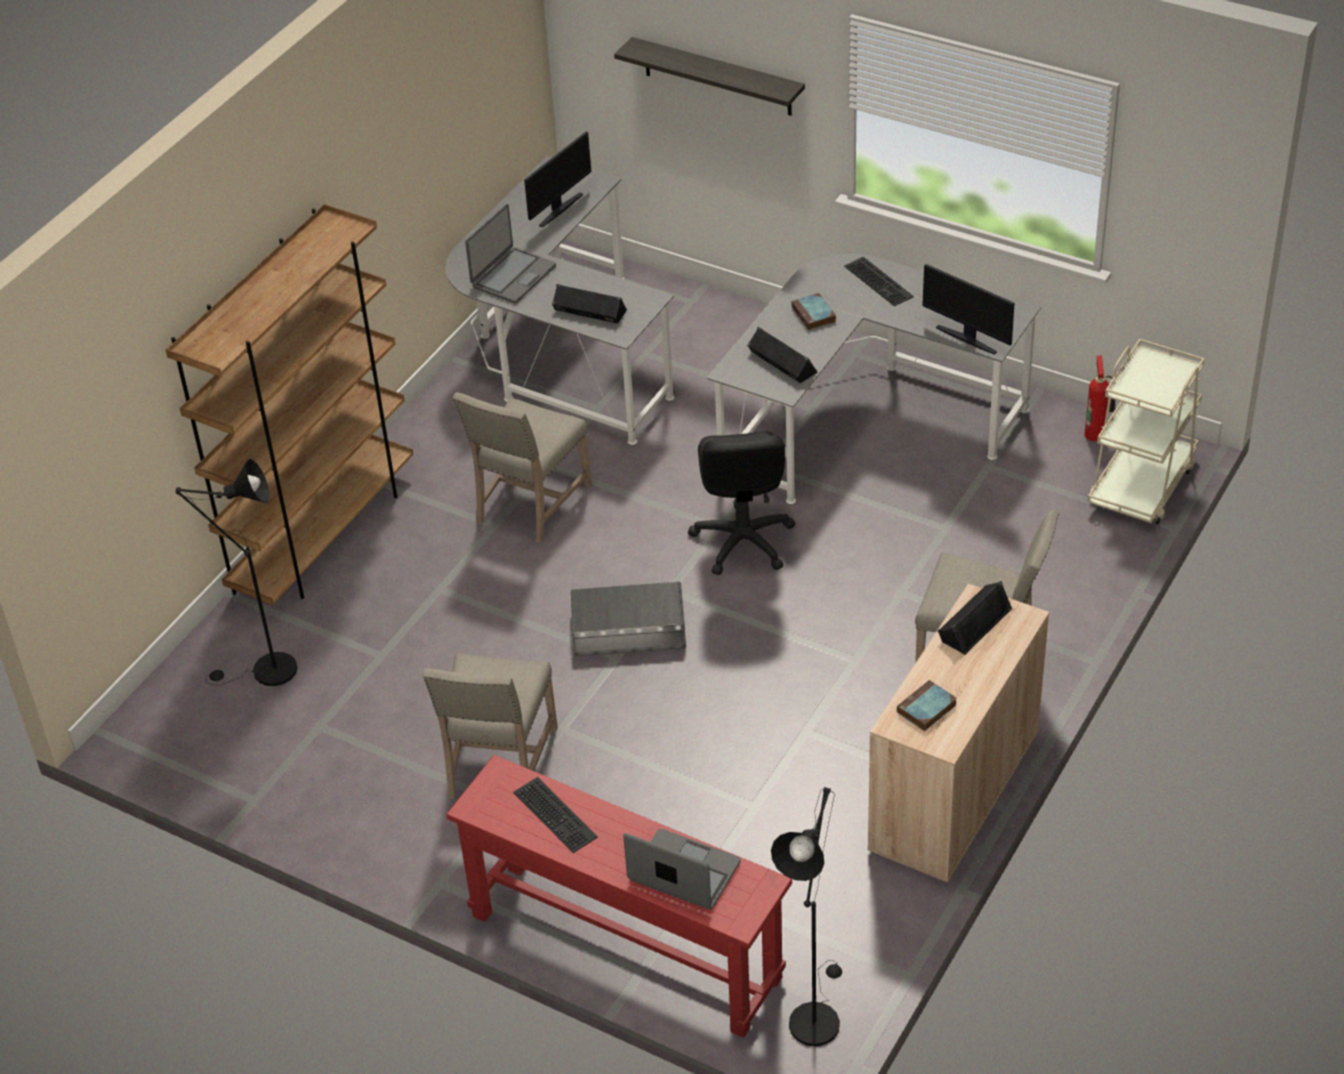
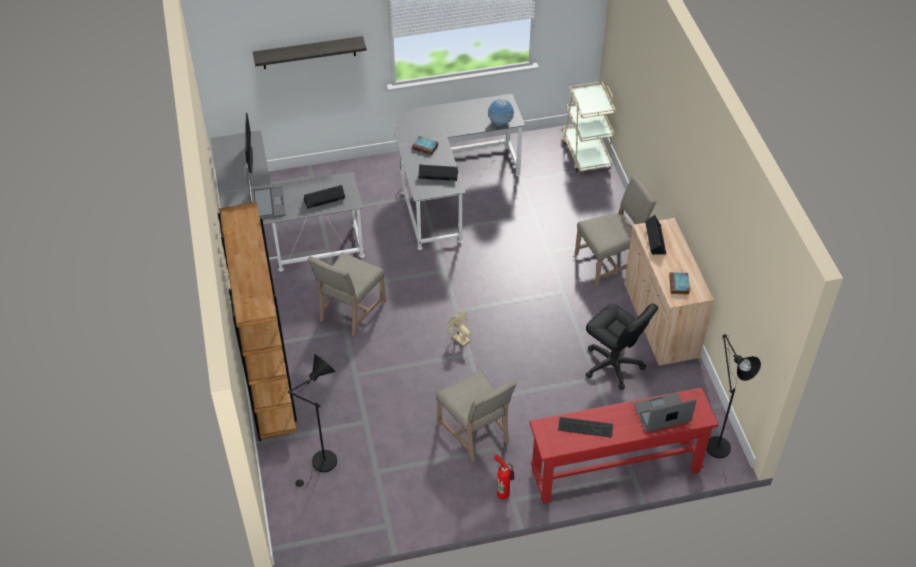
camera: 45 degrees left, 5 degrees up
beige chair [453,392,592,543] -> beige chair turned 45 degrees clockwise [307,252,386,336]
grey storage box [571,582,686,656] -> beige fan [447,312,470,346]
black office chair [688,431,796,575] -> black office chair moved to [586,303,658,390]
keyboard [844,257,914,306] -> none
monitor [922,264,1014,355] -> globe [488,99,514,126]
fire extinguisher [1085,356,1115,441] -> fire extinguisher moved to [494,454,514,499]

